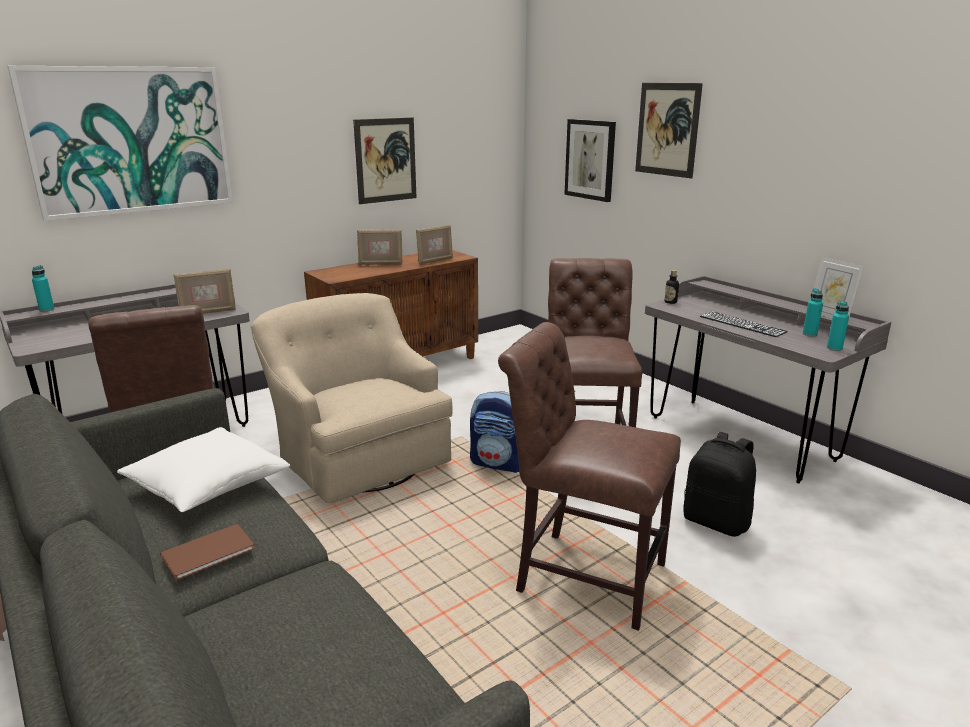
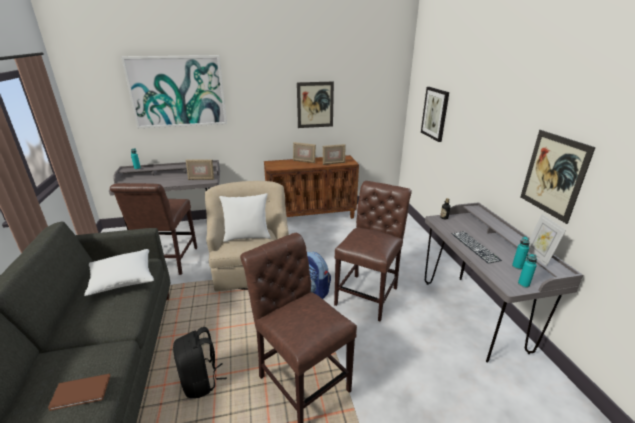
camera: 25 degrees right, 5 degrees up
brown book [160,524,255,580] -> brown book moved to [48,374,110,411]
picture [635,83,703,178] -> picture moved to [520,130,596,224]
black backpack [683,432,756,537] -> black backpack moved to [173,327,227,398]
none -> white pillow [219,193,271,242]

